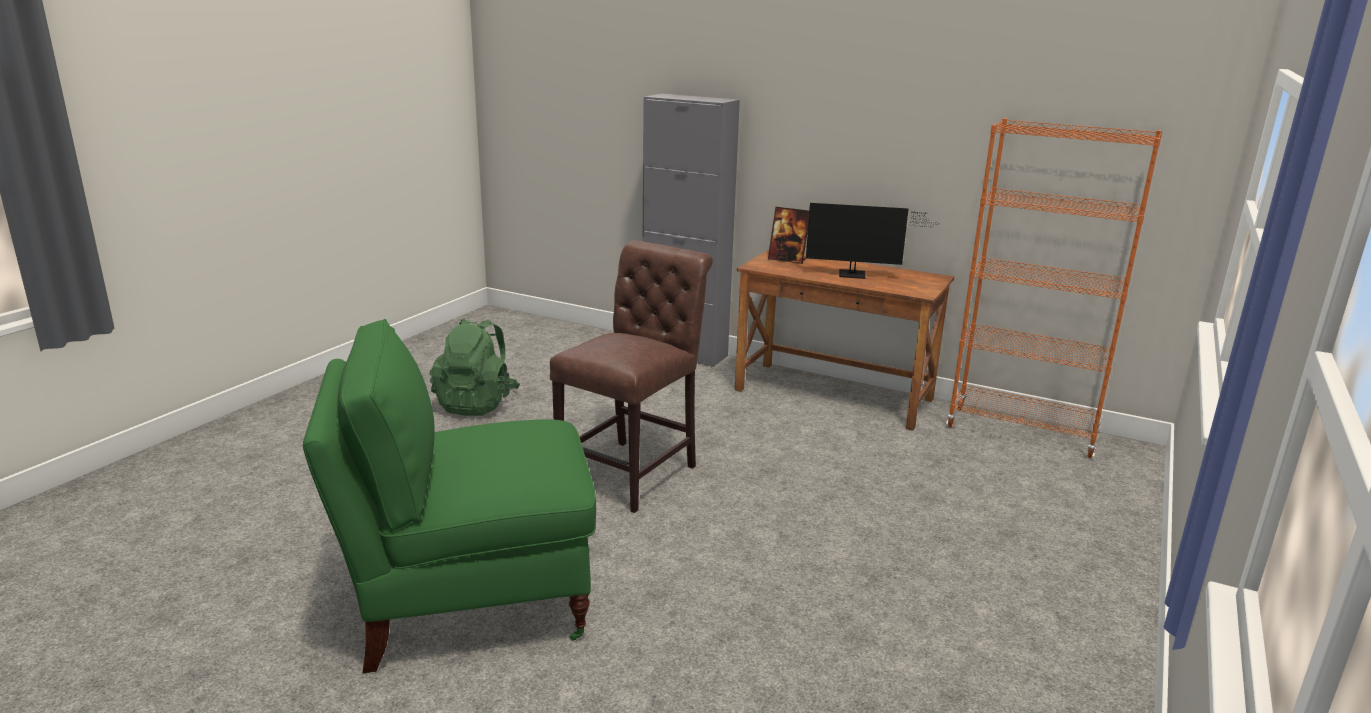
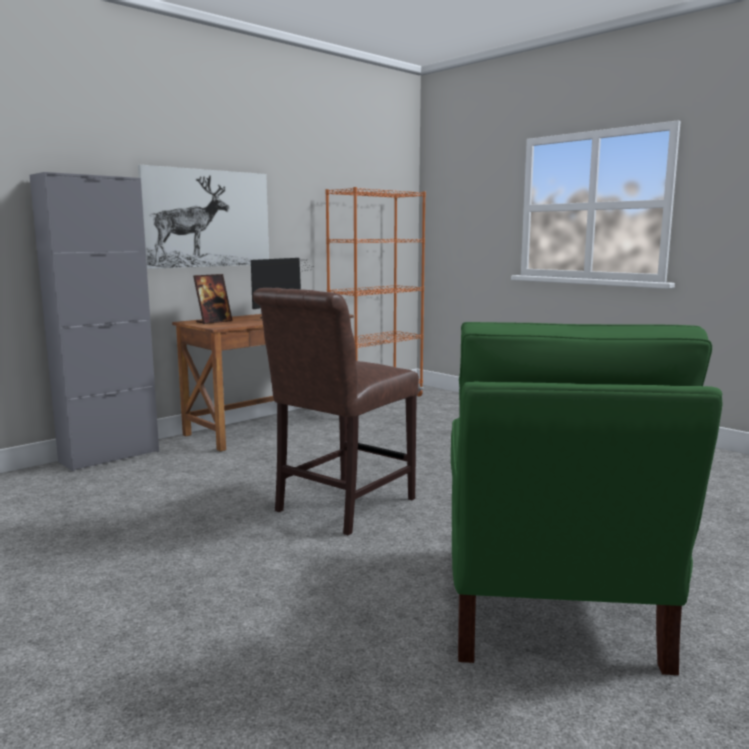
camera: 70 degrees left, 10 degrees down
green backpack [430,318,520,416] -> none
brown chair [550,240,713,513] -> brown chair turned 105 degrees counterclockwise [253,288,419,535]
none -> picture [138,165,269,269]

